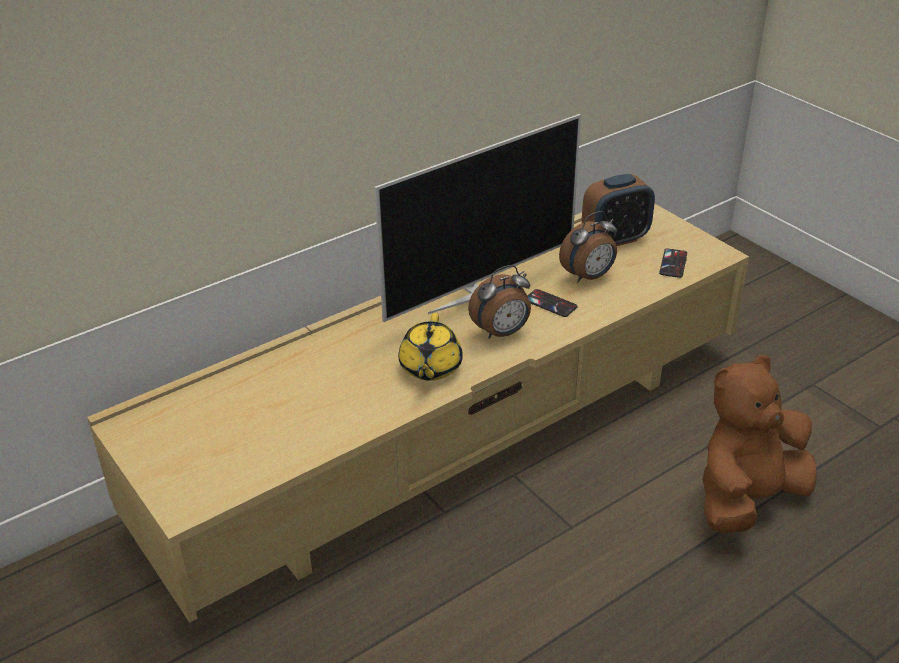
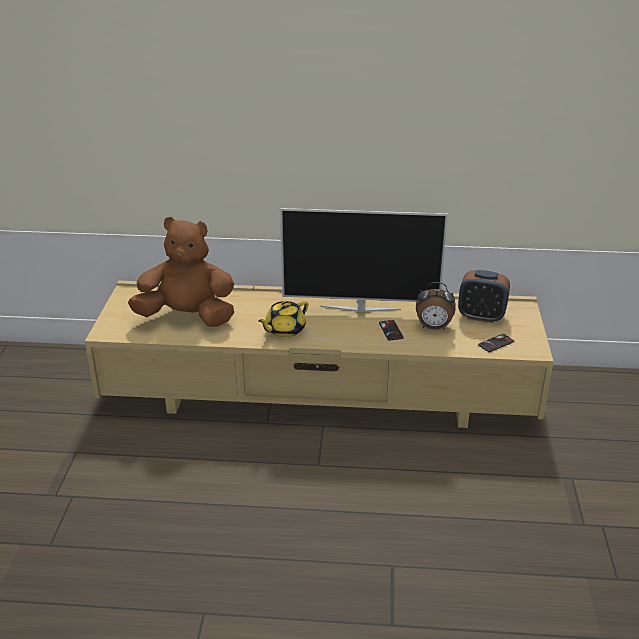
camera: 40 degrees right, 5 degrees down
alarm clock [468,265,531,339] -> none
brown plush toy [702,355,817,533] -> brown plush toy moved to [128,217,234,327]

